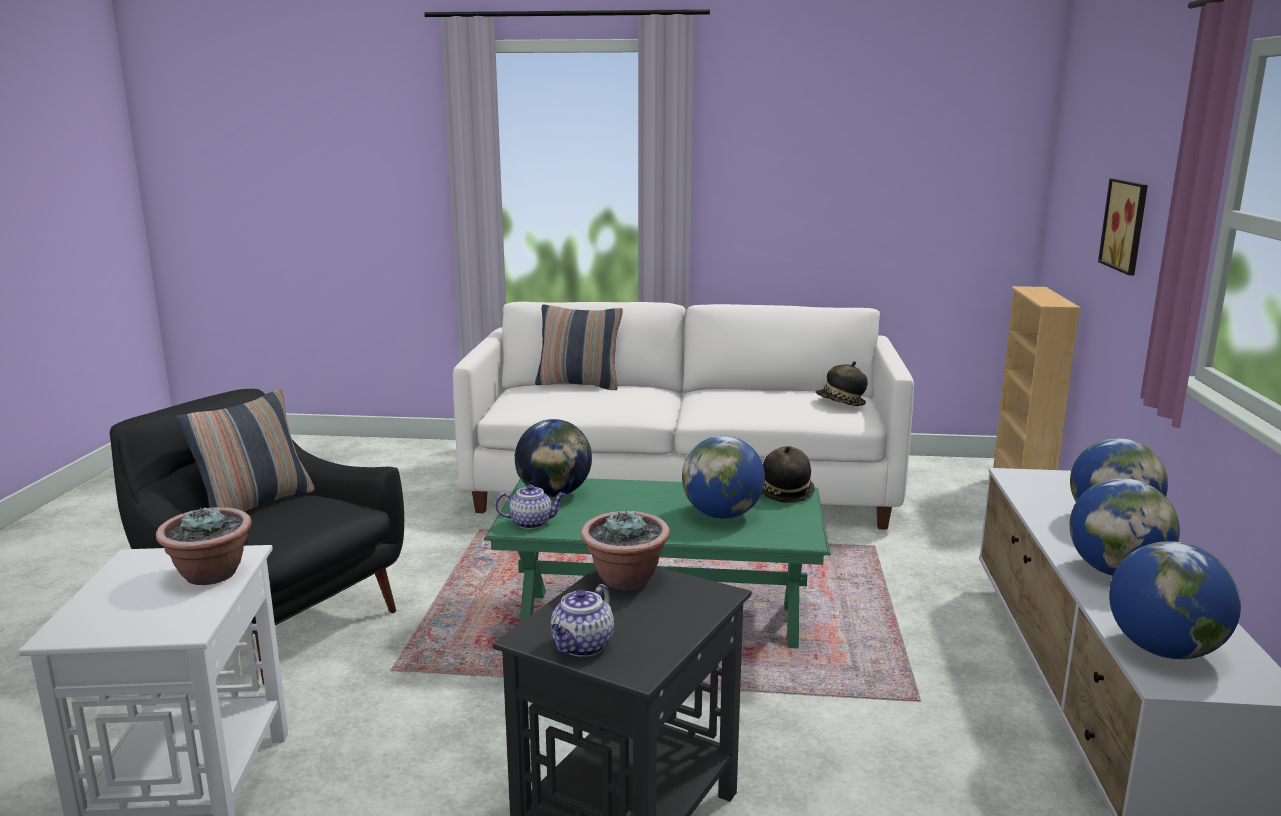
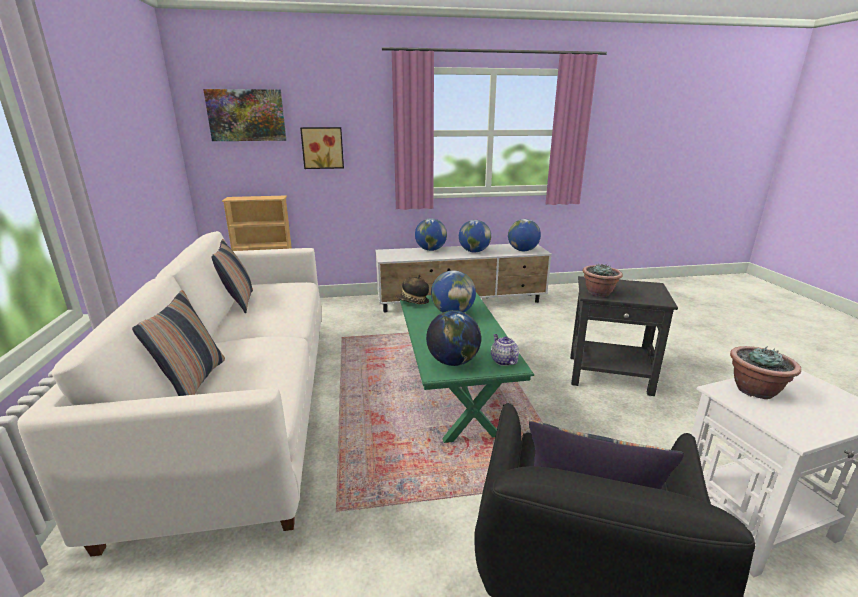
camera: 105 degrees left, 5 degrees up
teapot [551,584,614,657] -> none
hat [815,361,867,406] -> none
none -> picture [203,89,286,141]
none -> pillow [211,239,253,313]

